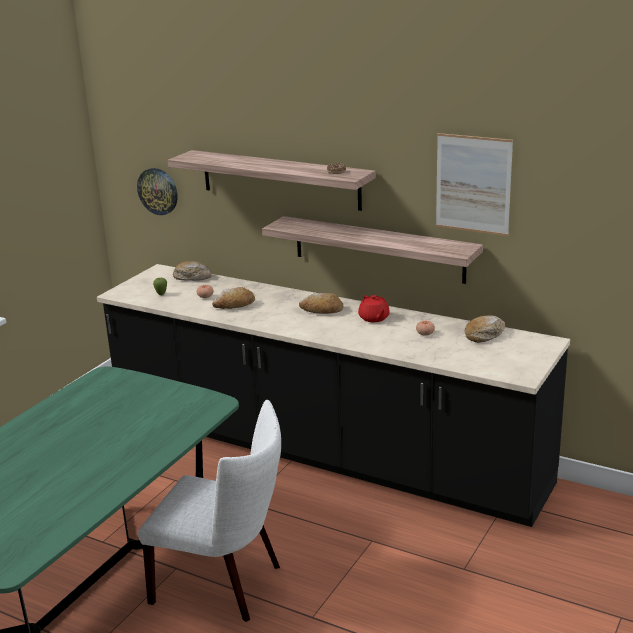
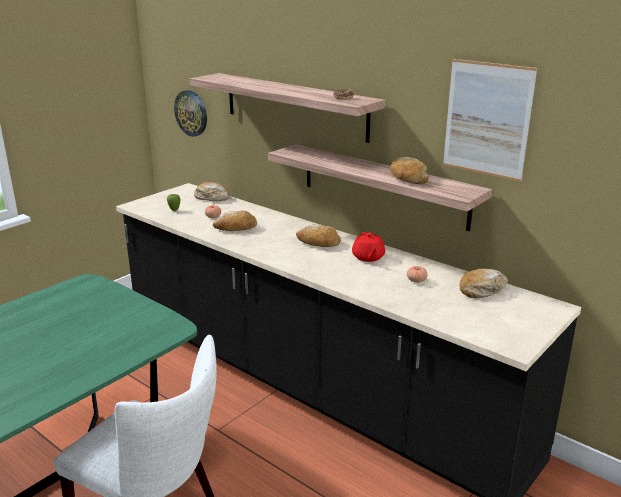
camera: 10 degrees right, 0 degrees up
none -> bread [390,157,429,184]

